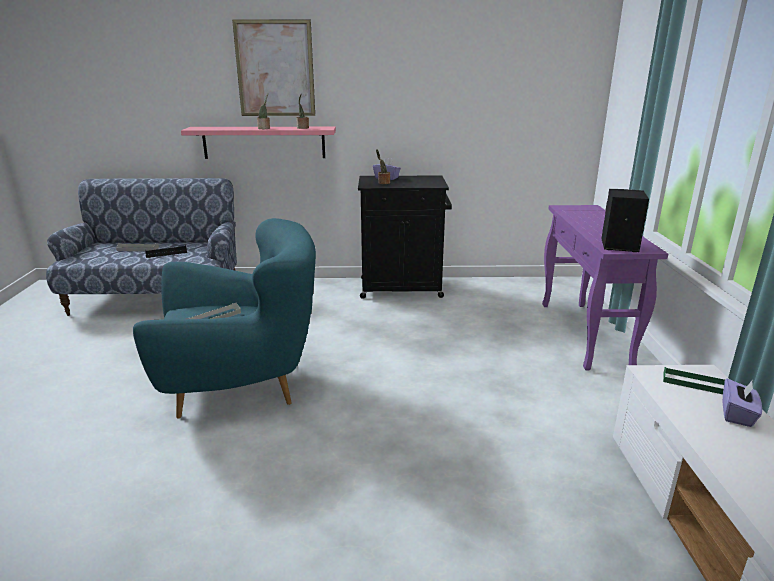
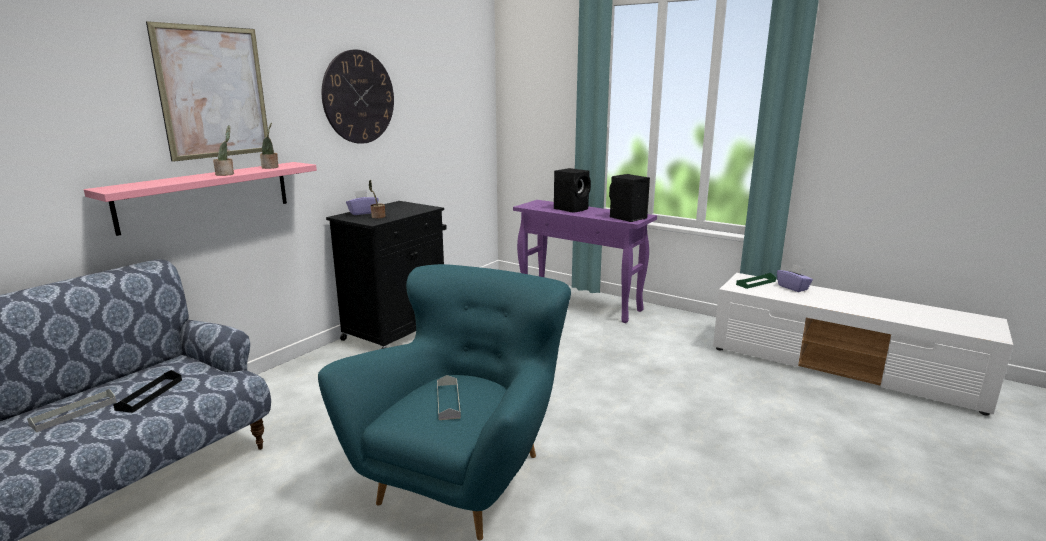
camera: 55 degrees left, 5 degrees down
none -> wall clock [322,50,394,144]
none -> black speaker [554,168,591,213]

